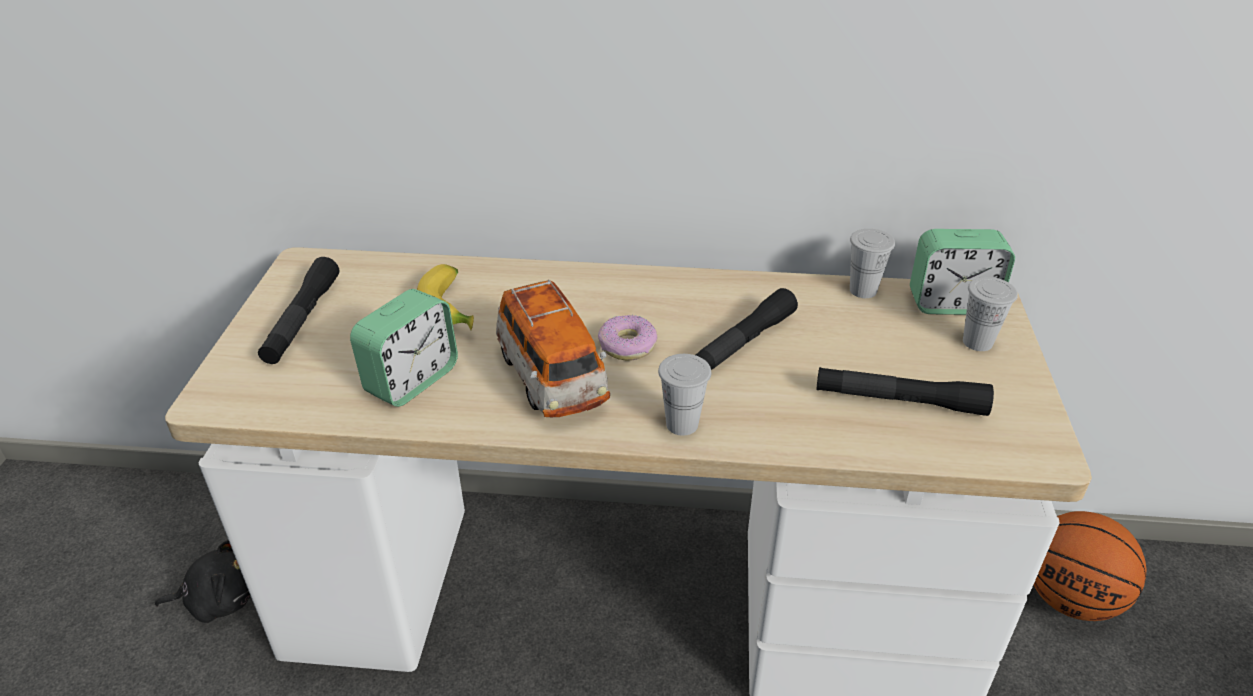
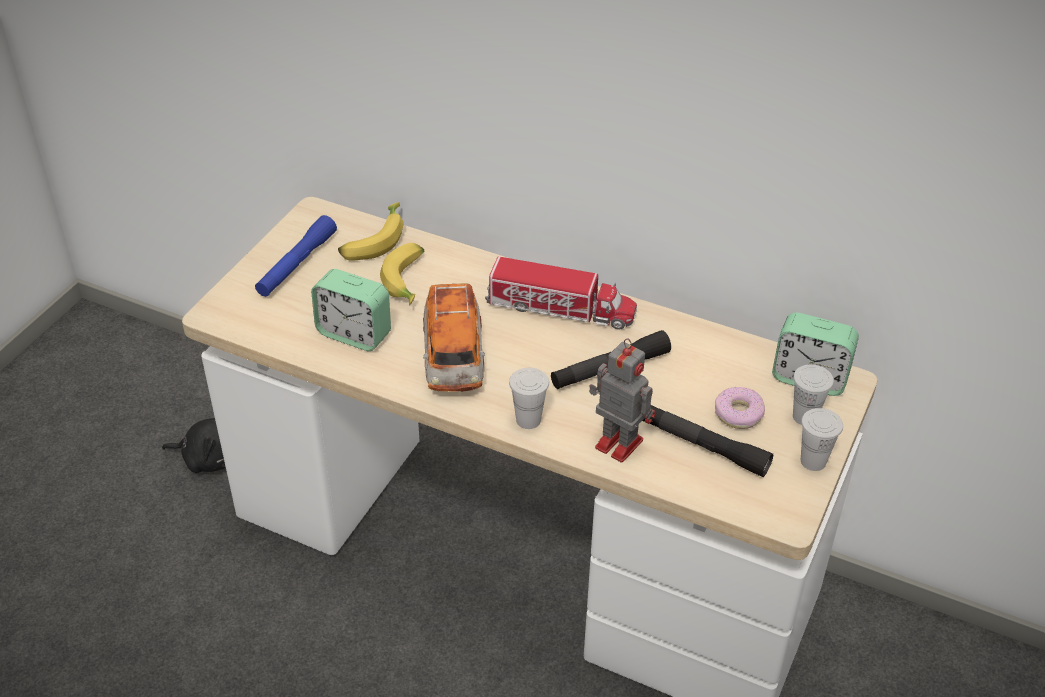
camera: 20 degrees right, 5 degrees up
black flashlight [258,257,339,364] -> blue flashlight [255,215,337,297]
alarm clock [350,289,458,407] -> alarm clock turned 60 degrees clockwise [311,269,391,351]
donut [598,315,657,360] -> donut moved to [715,387,765,429]
white cup [850,229,895,298] -> white cup moved to [801,408,843,471]
basketball [1034,511,1147,621] -> none
none -> banana [338,202,404,261]
none -> toy truck [485,256,637,330]
none -> toy robot [589,339,656,463]

